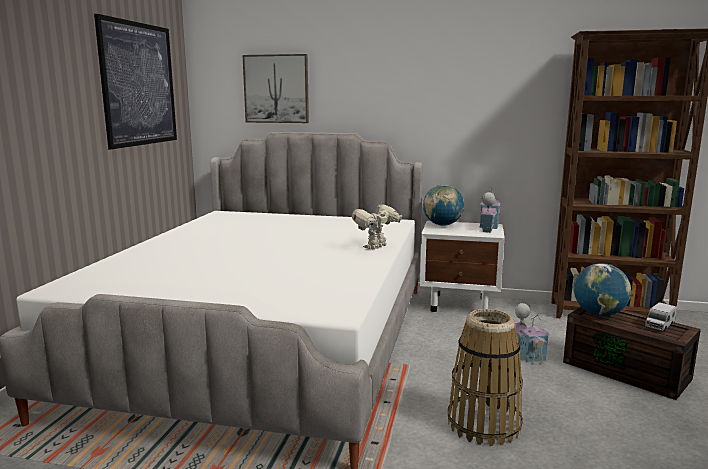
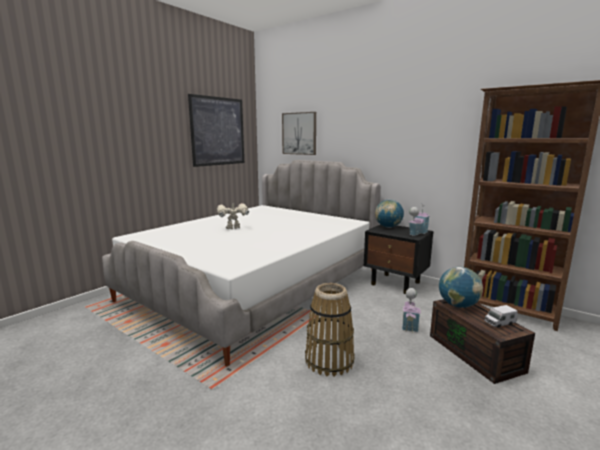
camera: 25 degrees right, 0 degrees up
toy robot [352,202,403,249] -> toy robot moved to [217,201,249,229]
white nightstand [420,221,505,312] -> black nightstand [364,225,434,294]

